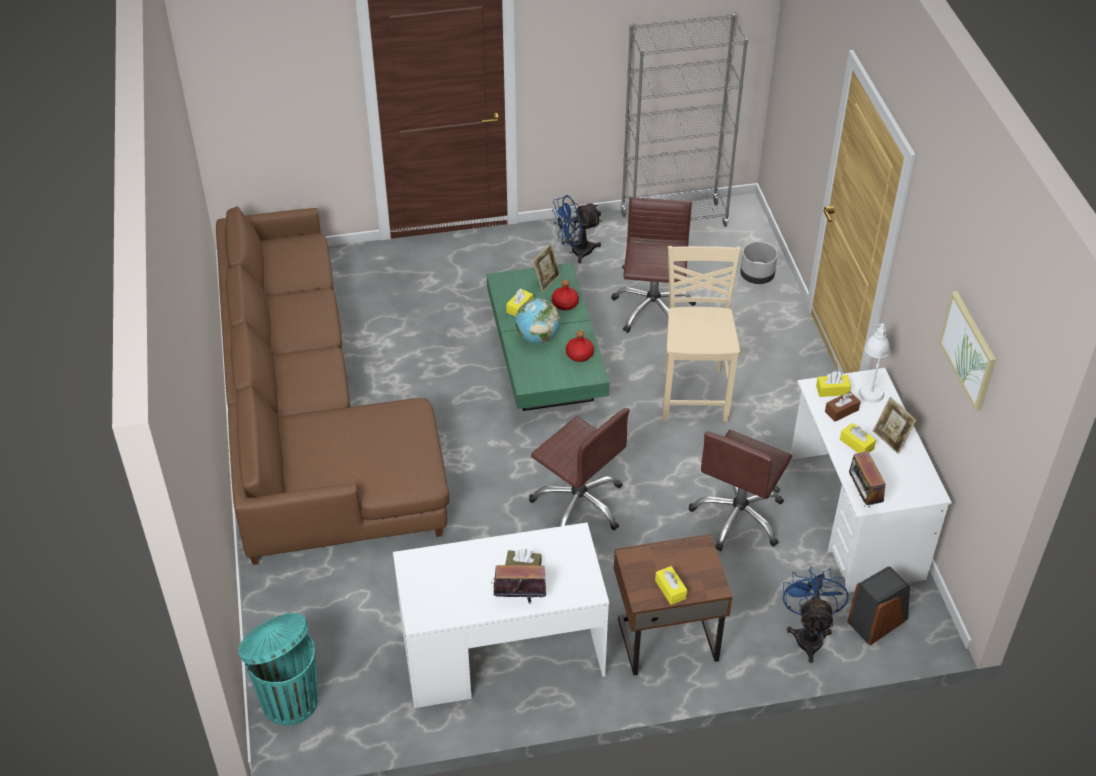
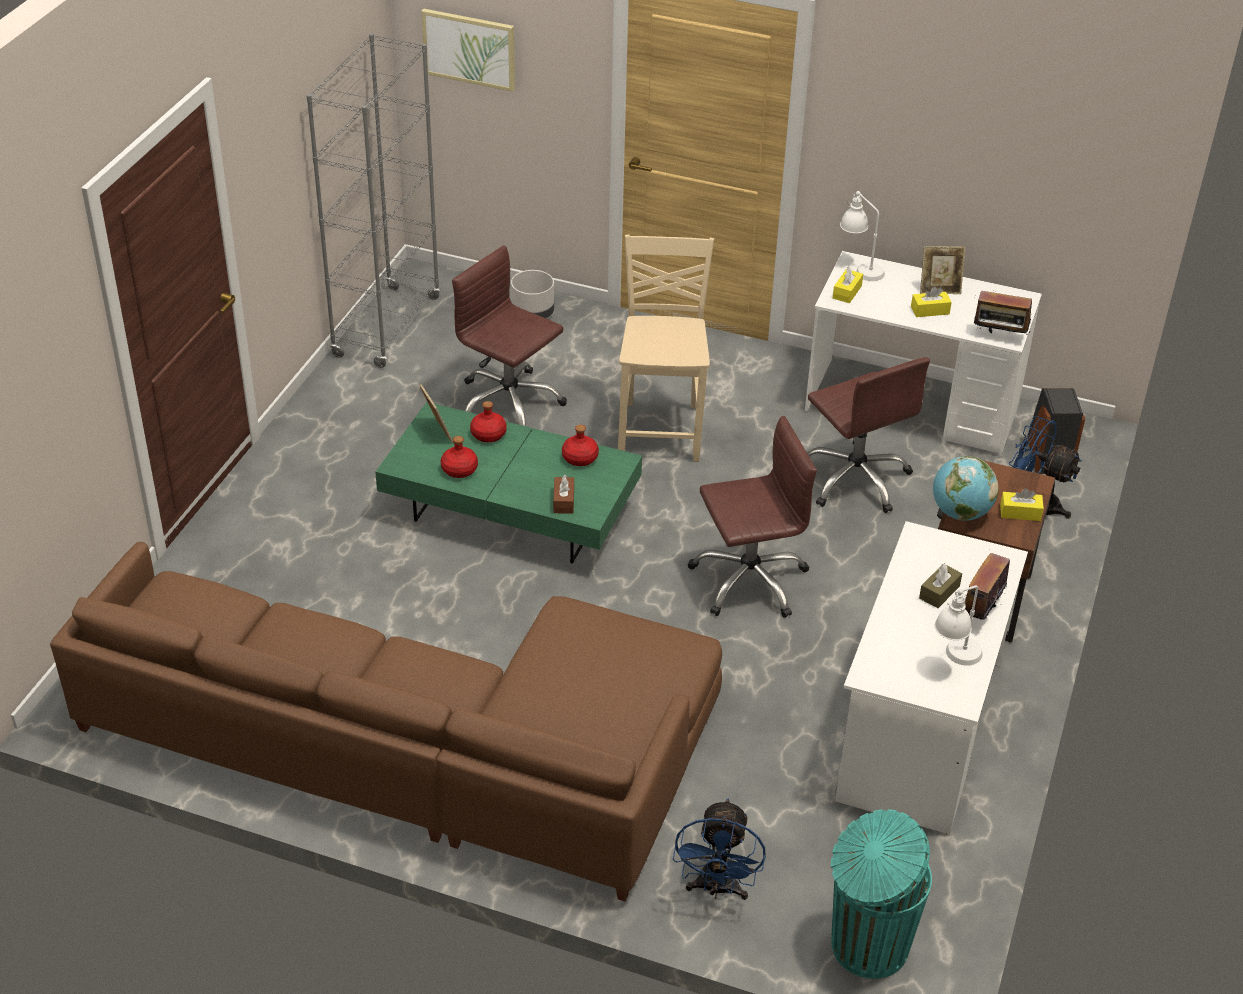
camera: 60 degrees left, 5 degrees down
yellow tissue box [506,289,533,317] -> red bottle [441,436,478,478]
globe [515,298,560,343] -> globe moved to [933,456,999,521]
blue fan [552,195,602,263] -> blue fan moved to [673,798,766,900]
beige chair [662,246,741,422] -> beige chair turned 60 degrees clockwise [618,234,714,462]
brown tissue box [825,392,861,422] -> brown tissue box moved to [553,474,574,514]
picture [939,291,996,411] -> picture moved to [422,9,515,92]
none -> white table lamp [935,585,983,666]

